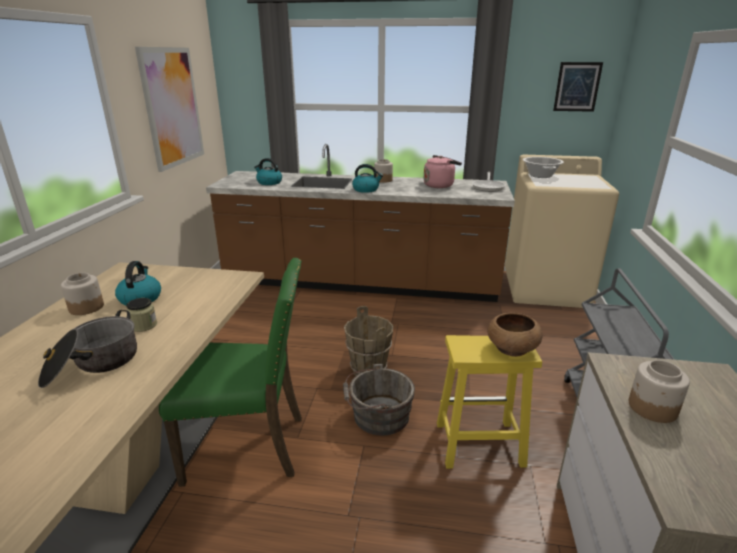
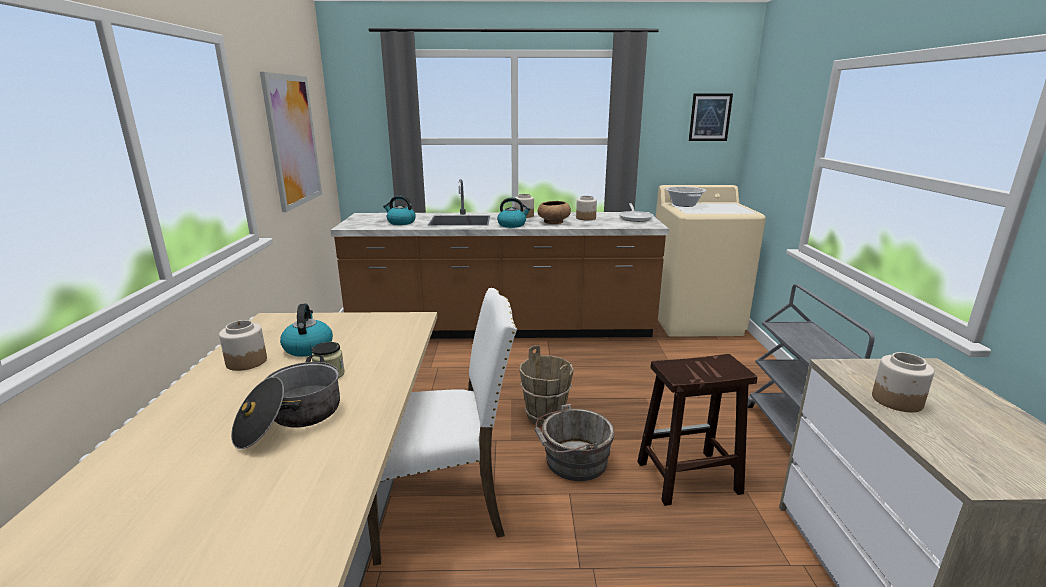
camera: 10 degrees left, 5 degrees down
green chair [159,258,302,487] -> white chair [367,288,517,566]
pink kettle [424,155,462,188] -> jar [576,196,597,220]
yellow stool [437,335,542,469] -> brown stool [637,354,757,506]
brown bowl [487,313,543,357] -> brown bowl moved to [537,201,571,224]

